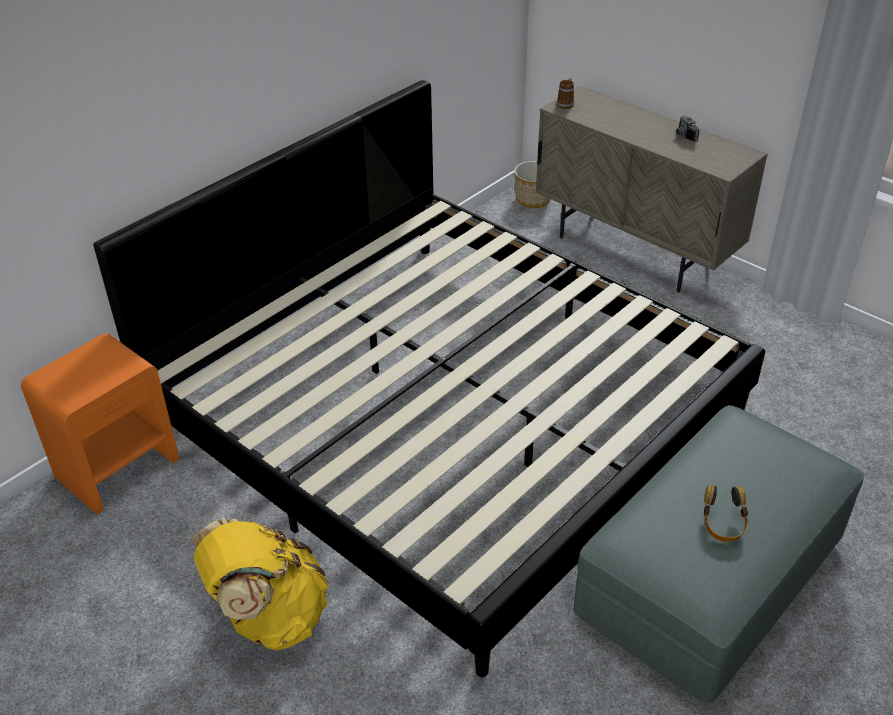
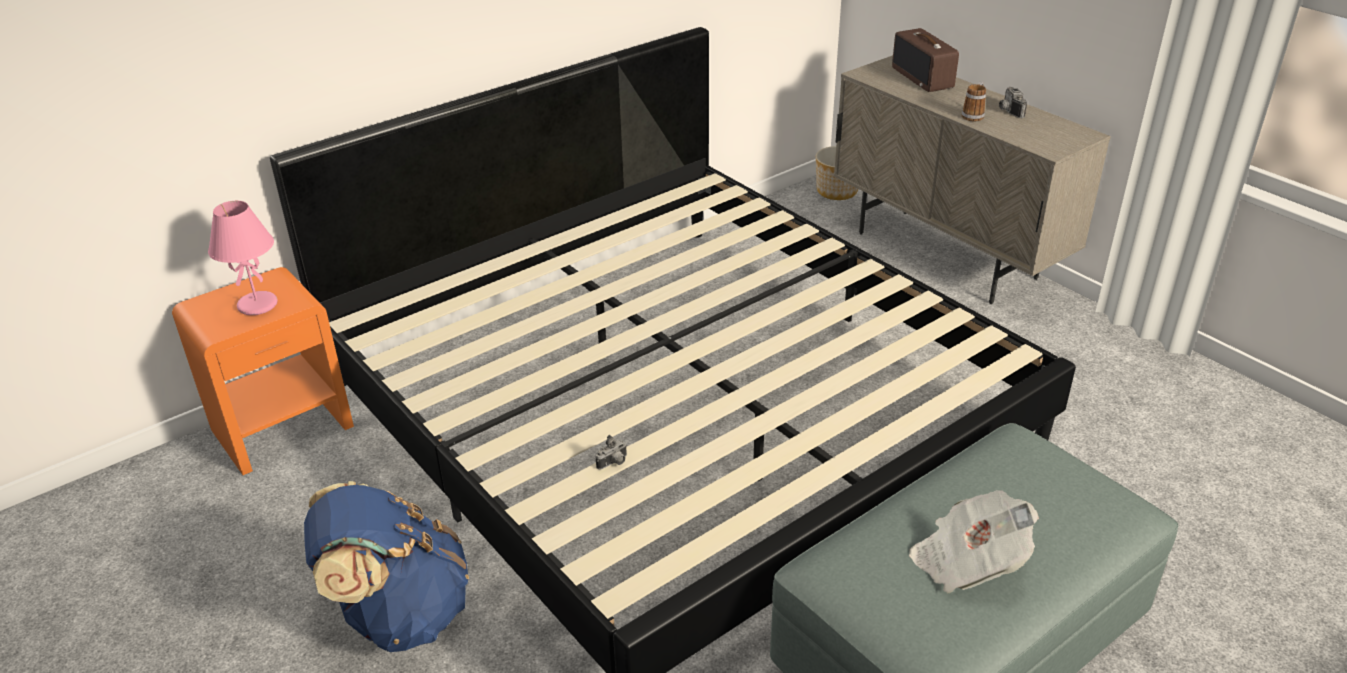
camera: 10 degrees right, 5 degrees down
yellow backpack [192,518,329,650] -> blue backpack [304,481,469,652]
mug [557,77,574,109] -> mug moved to [962,82,986,121]
headphones [704,485,748,542] -> newspaper [909,490,1039,593]
none -> pink table lamp [208,201,277,315]
none -> camera [595,435,627,469]
none -> radio [892,28,959,92]

